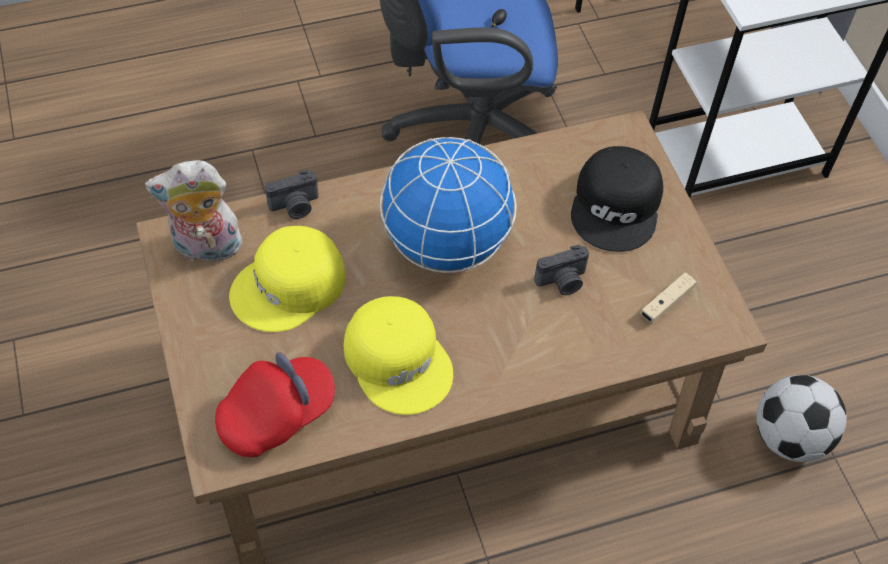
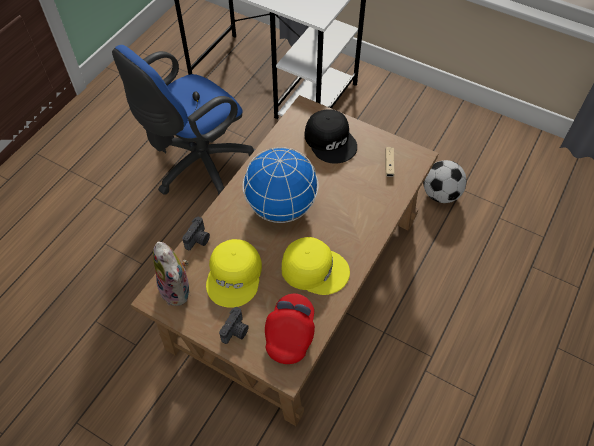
camera: 40 degrees left, 0 degrees up
plush toy [145,160,244,262] -> plush toy turned 75 degrees counterclockwise [153,241,189,306]
camera [534,245,589,295] -> camera moved to [219,307,249,344]

